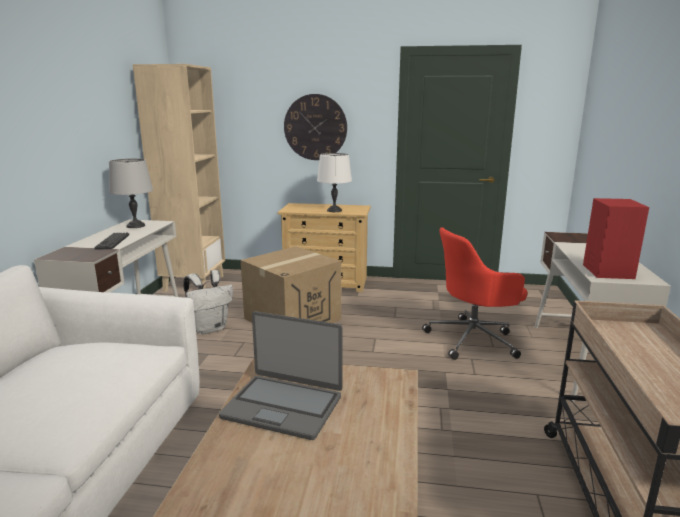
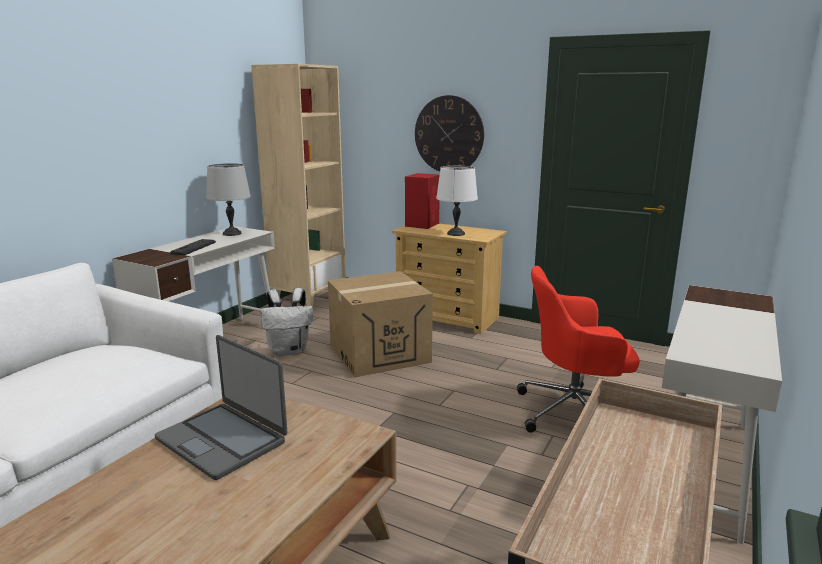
camera: 20 degrees right, 0 degrees up
red speaker [583,198,649,279] -> red speaker moved to [405,173,440,229]

